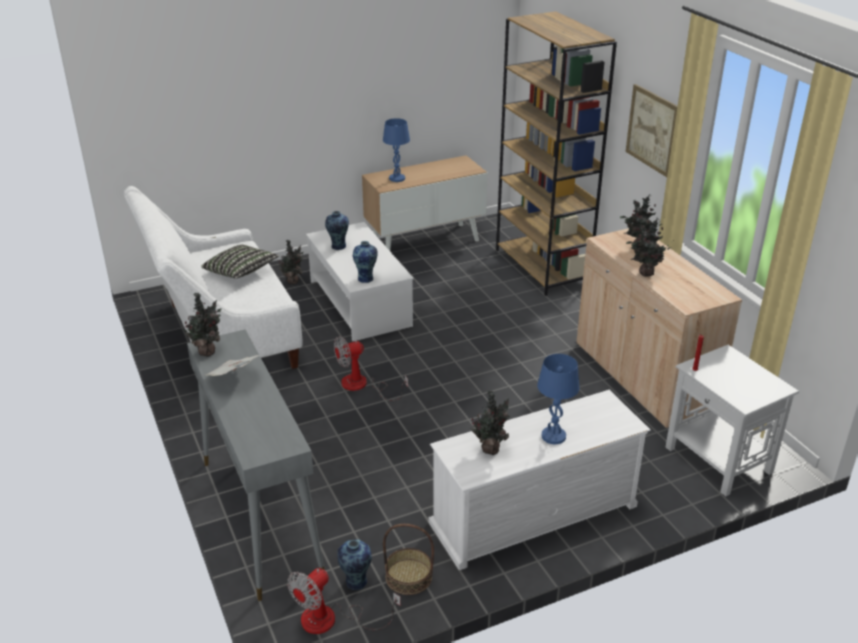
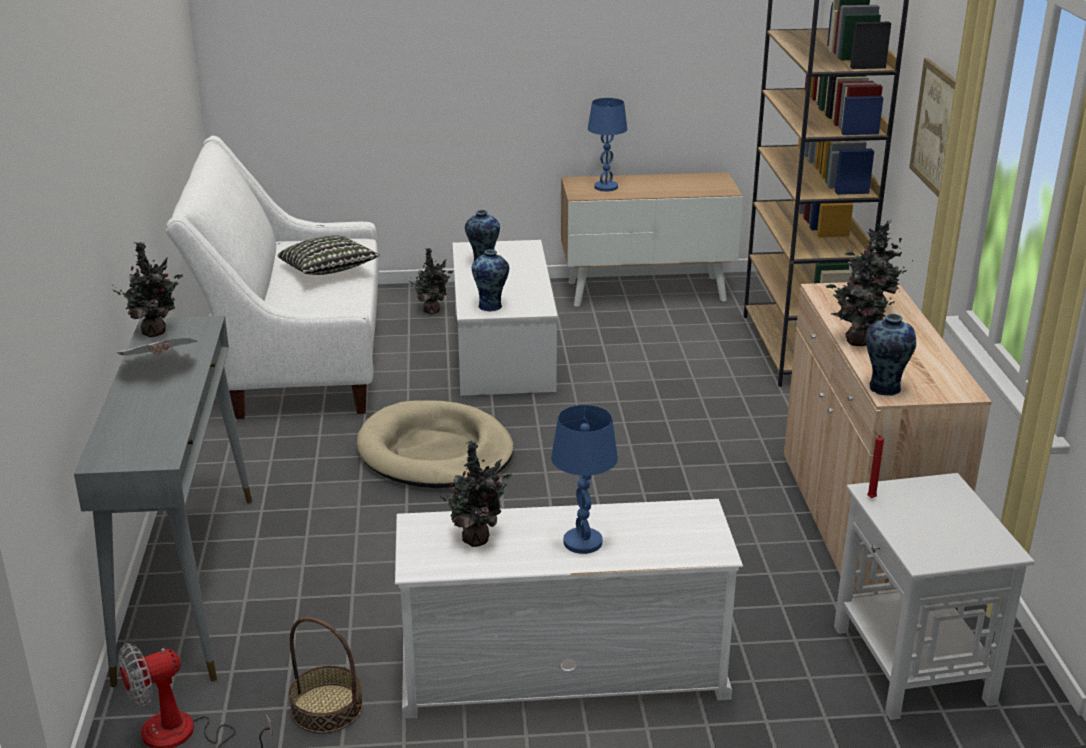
camera: 20 degrees right, 5 degrees down
fan [334,336,408,401] -> beige dog bed [357,401,514,488]
vase [337,539,372,590] -> vase moved to [866,314,916,396]

